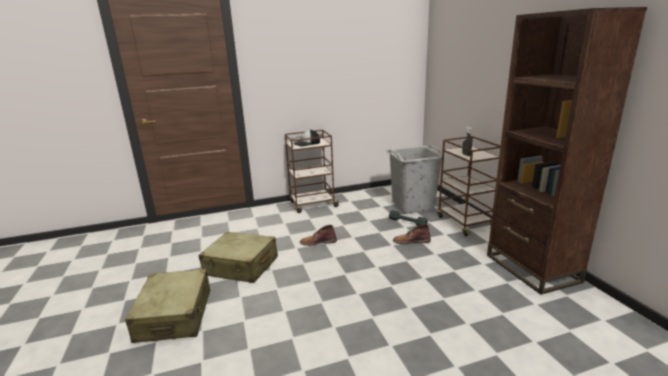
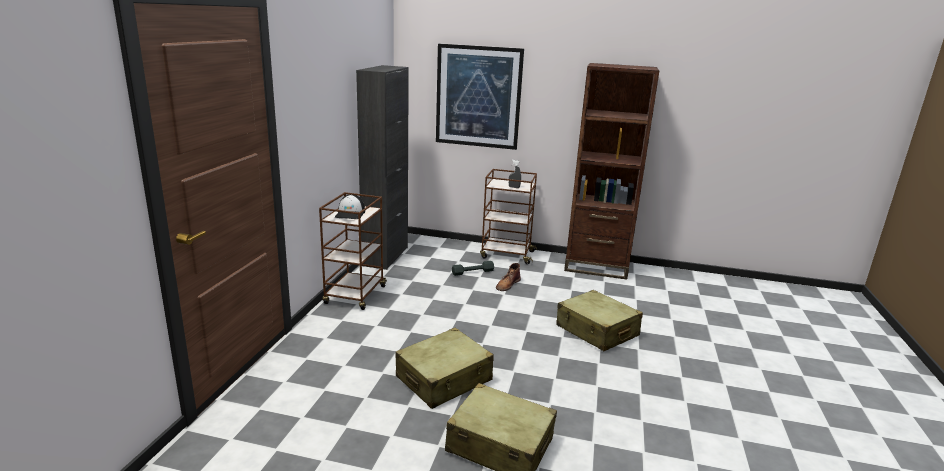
camera: 60 degrees left, 0 degrees up
brown boot [300,225,337,246] -> none
grey laundry basket [386,145,446,213] -> none
none -> black cabinet [356,65,409,270]
none -> picture [436,44,524,150]
none -> beige suitcase [556,290,643,351]

